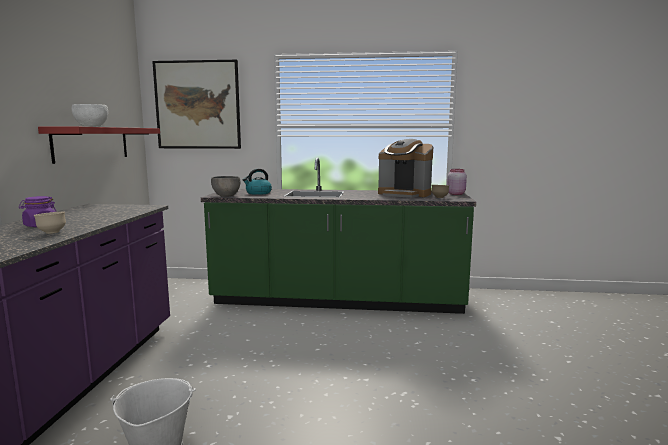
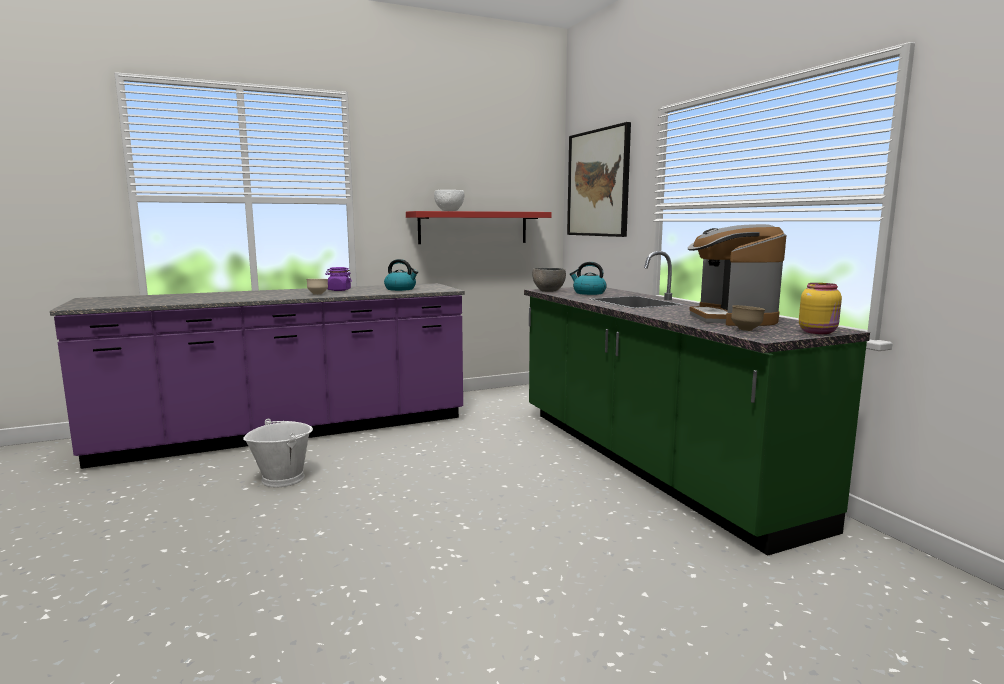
camera: 60 degrees right, 0 degrees up
pink jar [447,169,467,195] -> yellow jar [799,283,842,334]
none -> kettle [384,259,418,291]

